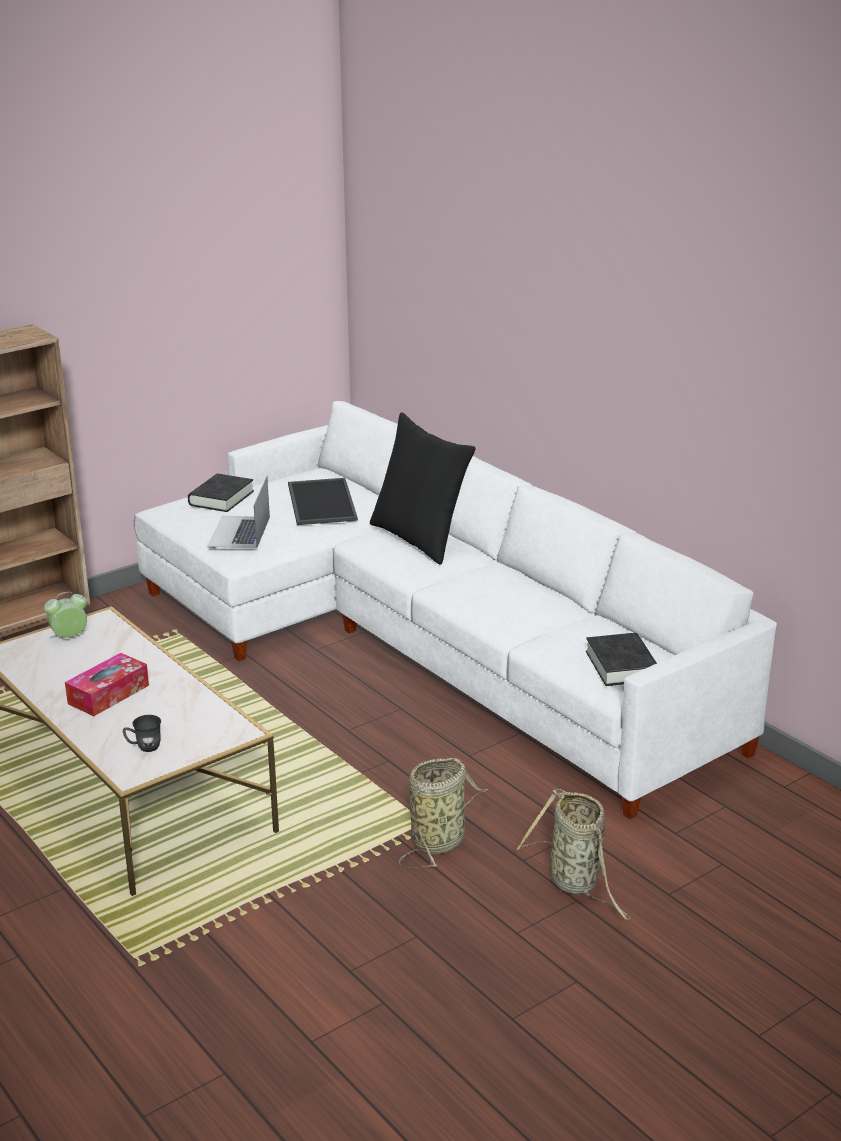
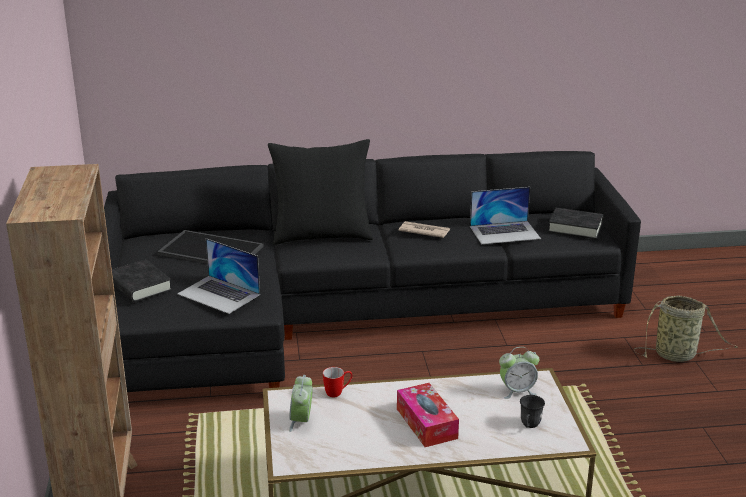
camera: 60 degrees left, 0 degrees up
white sofa [133,401,777,819] -> black sofa [104,151,641,392]
basket [399,758,489,868] -> none
none -> mug [323,367,353,398]
none -> newspaper [399,221,450,238]
none -> laptop [470,187,541,244]
none -> alarm clock [499,347,539,399]

